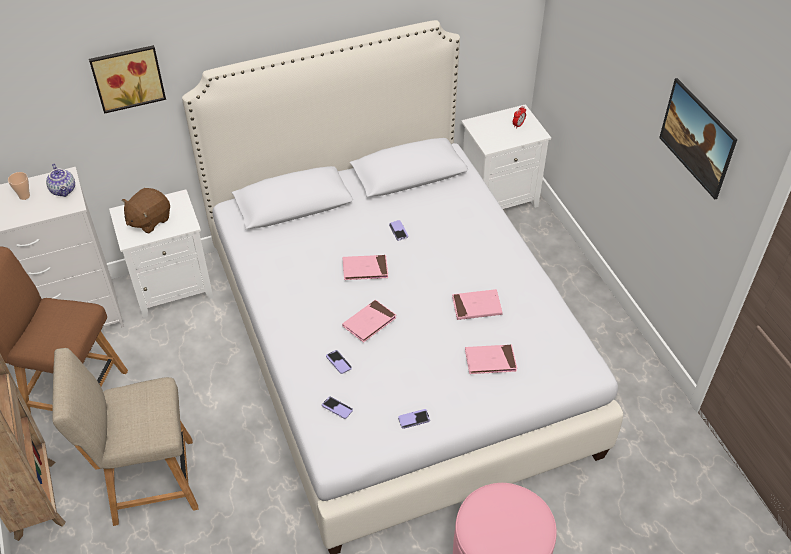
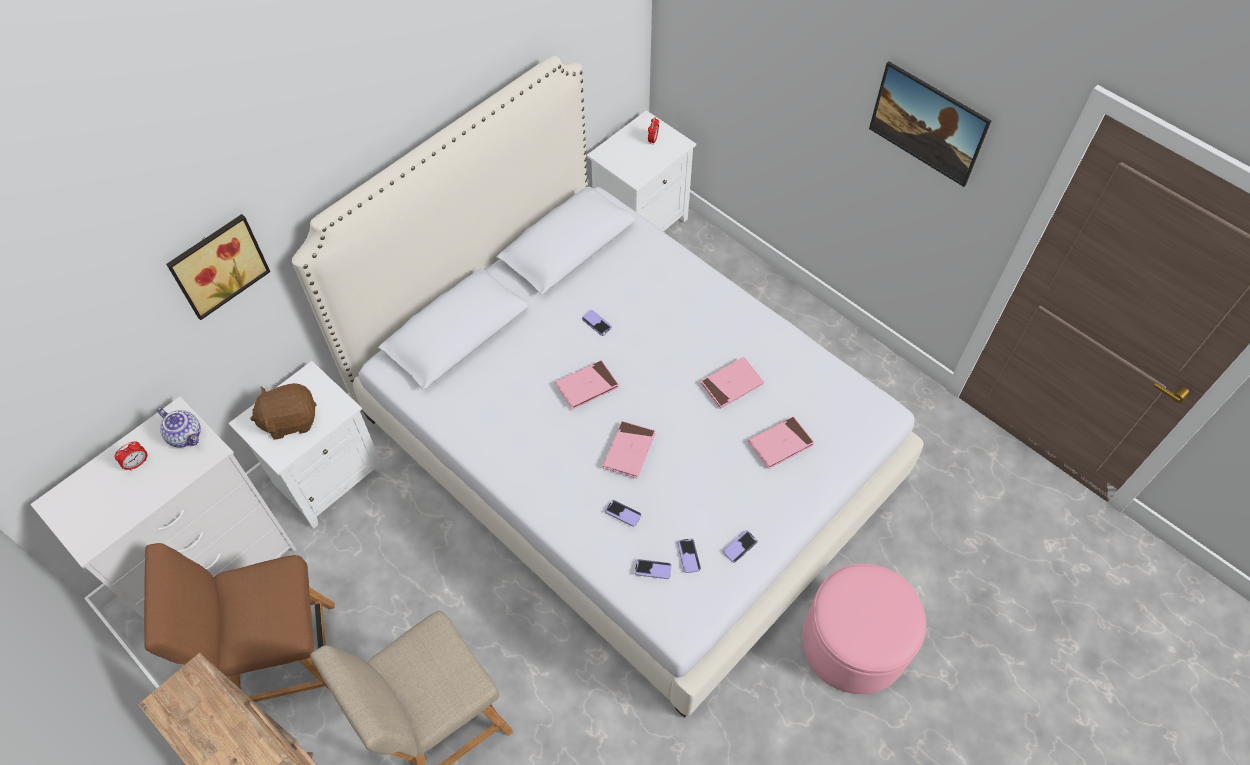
camera: 25 degrees left, 10 degrees up
cup [8,172,30,200] -> alarm clock [115,441,147,471]
brown plush toy [122,188,170,233] -> brown plush toy turned 60 degrees clockwise [250,383,317,440]
none -> phone [677,538,701,573]

